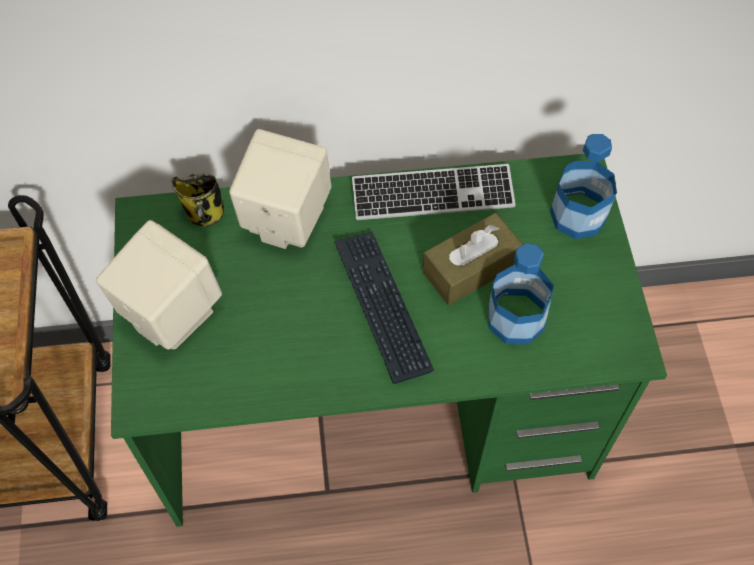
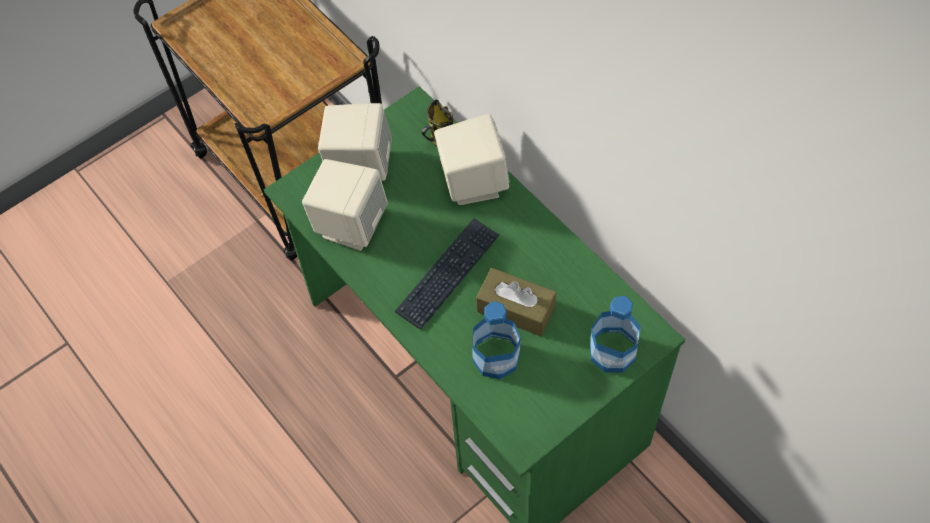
camera: 60 degrees right, 0 degrees up
keyboard [352,164,516,220] -> none
none -> beige speaker [302,159,388,251]

